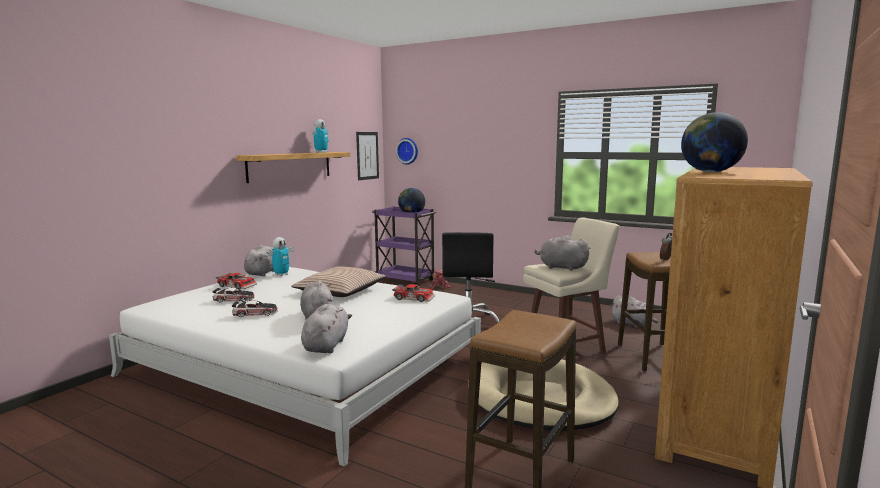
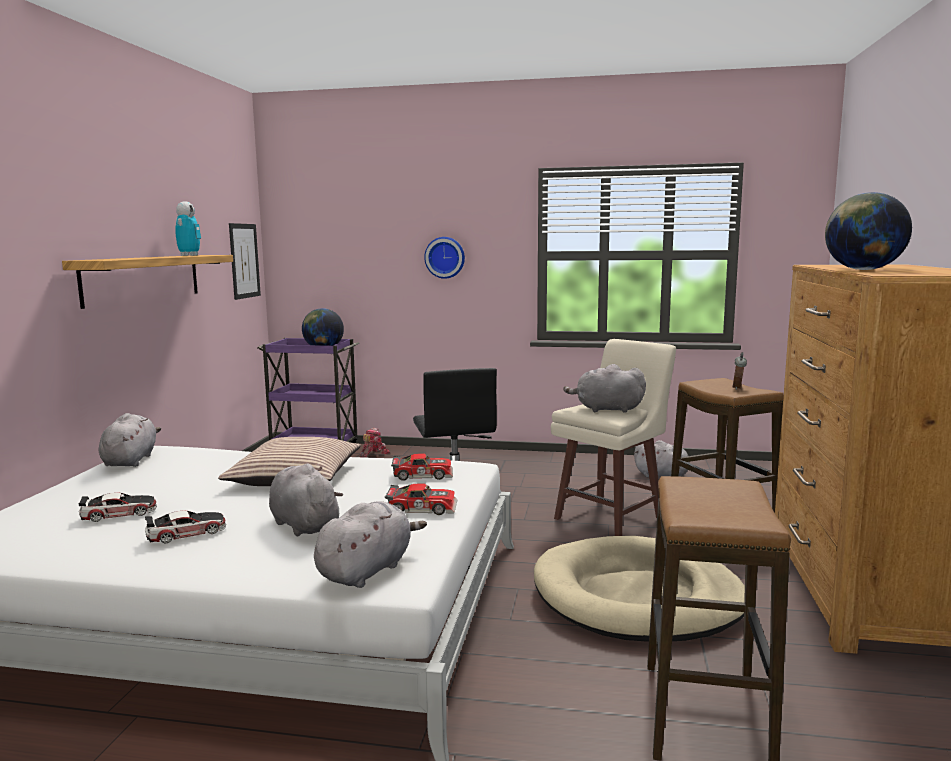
camera: 20 degrees left, 0 degrees up
toy car [216,273,257,289] -> toy car moved to [385,483,457,515]
toy robot [265,237,294,276] -> none
grey plush toy [301,304,352,353] -> grey plush toy turned 45 degrees clockwise [314,501,427,588]
wall clock [396,138,418,165] -> wall clock moved to [424,237,465,279]

